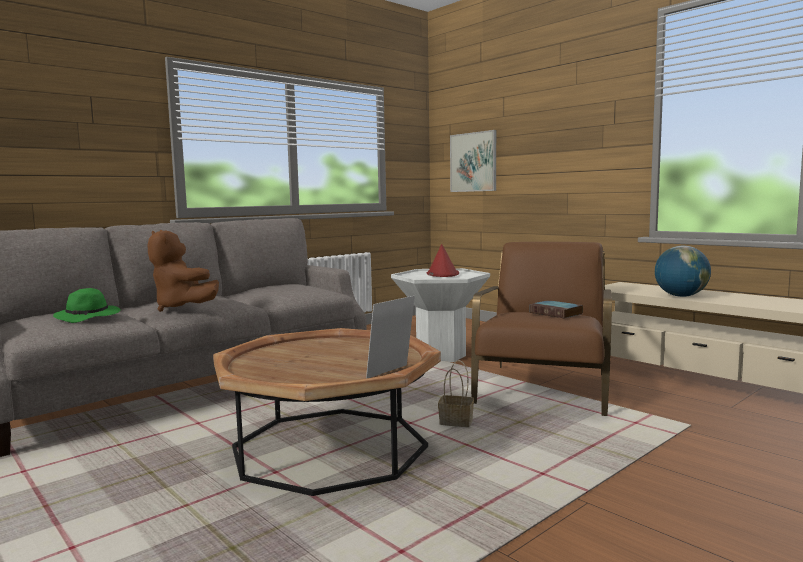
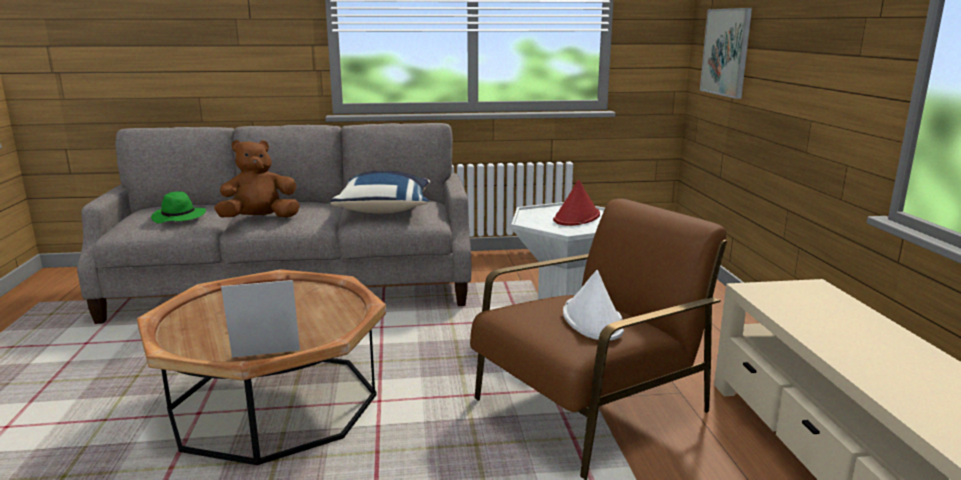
camera: 35 degrees right, 10 degrees up
brown plush toy [148,230,219,312] -> brown plush toy turned 75 degrees clockwise [214,140,300,218]
basket [438,360,474,427] -> none
book [529,300,583,318] -> white hat [563,270,624,340]
globe [655,246,711,297] -> none
none -> blue pillow [330,171,430,214]

